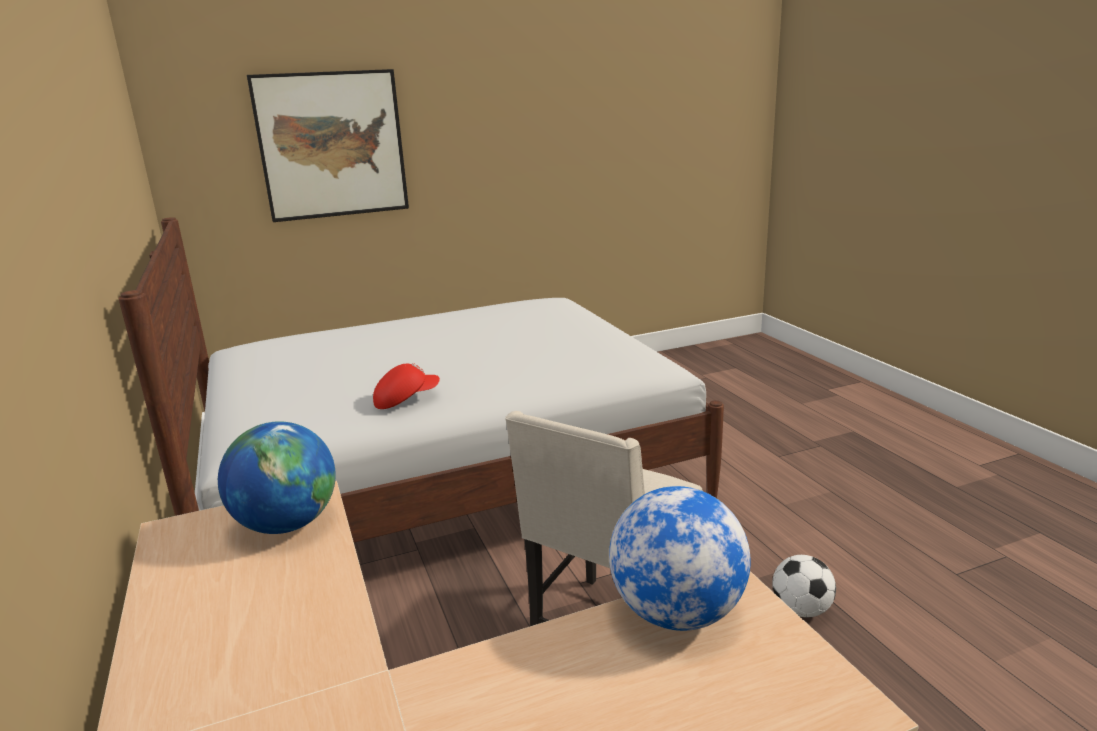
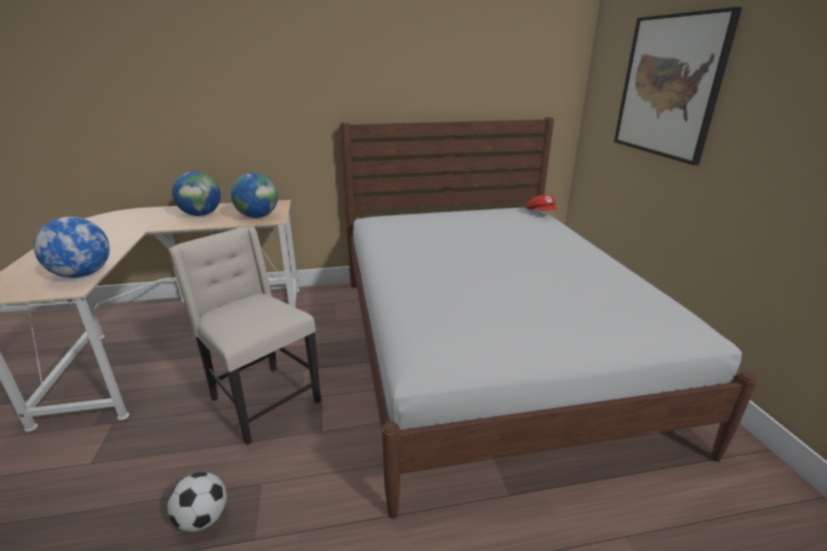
camera: 100 degrees right, 5 degrees up
red cap [373,363,440,409] -> red cap moved to [526,195,558,211]
none -> globe [172,171,221,216]

